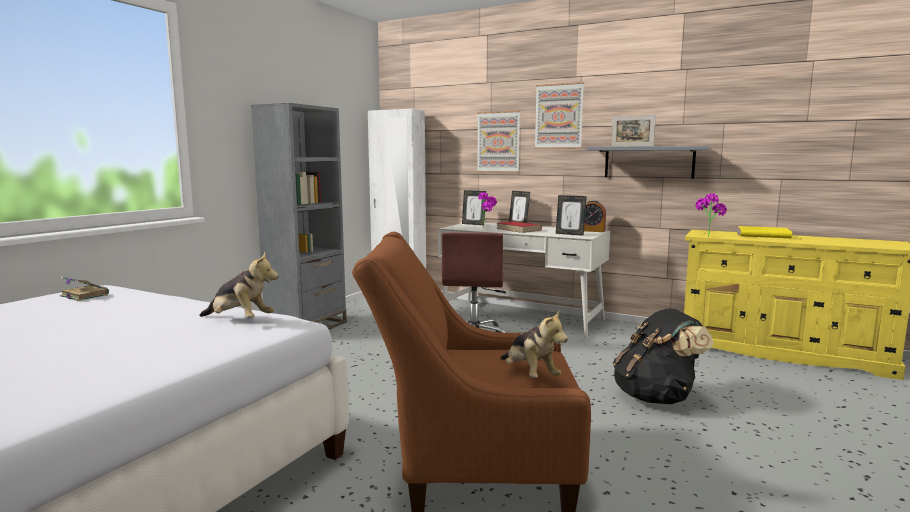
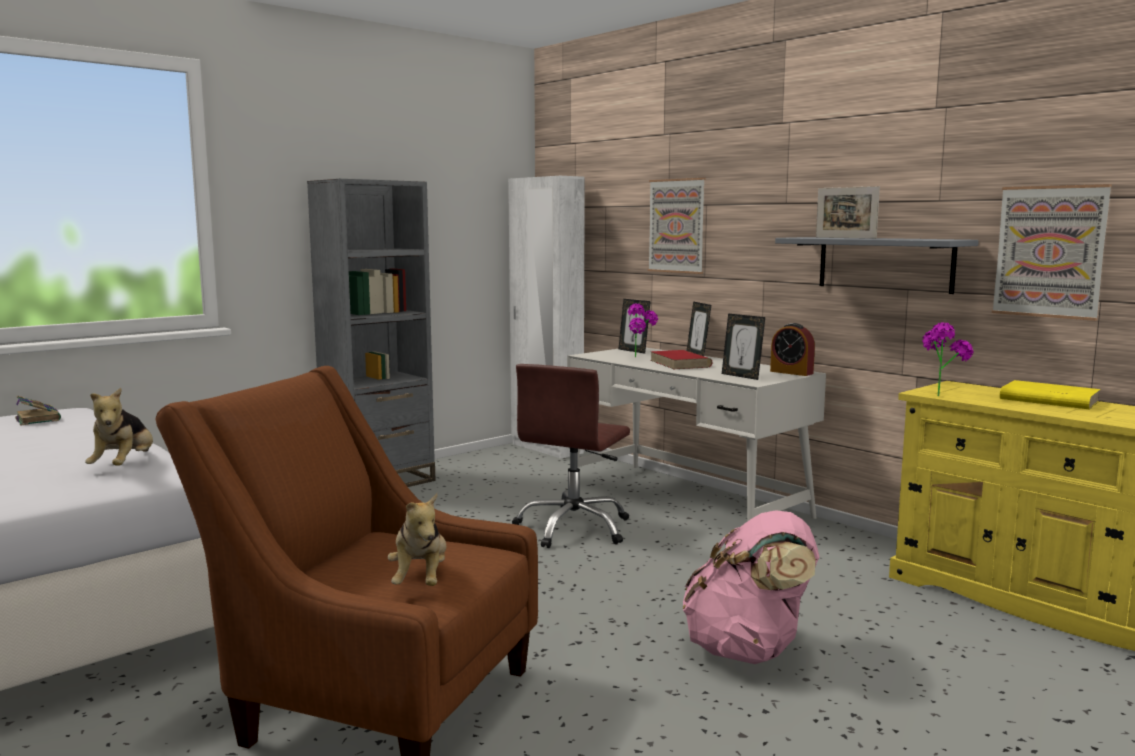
camera: 20 degrees right, 0 degrees up
plush toy [199,252,279,318] -> plush toy turned 45 degrees clockwise [85,388,153,466]
picture [535,82,584,149] -> picture moved to [992,184,1112,321]
black backpack [613,309,714,404] -> pink backpack [683,510,819,664]

